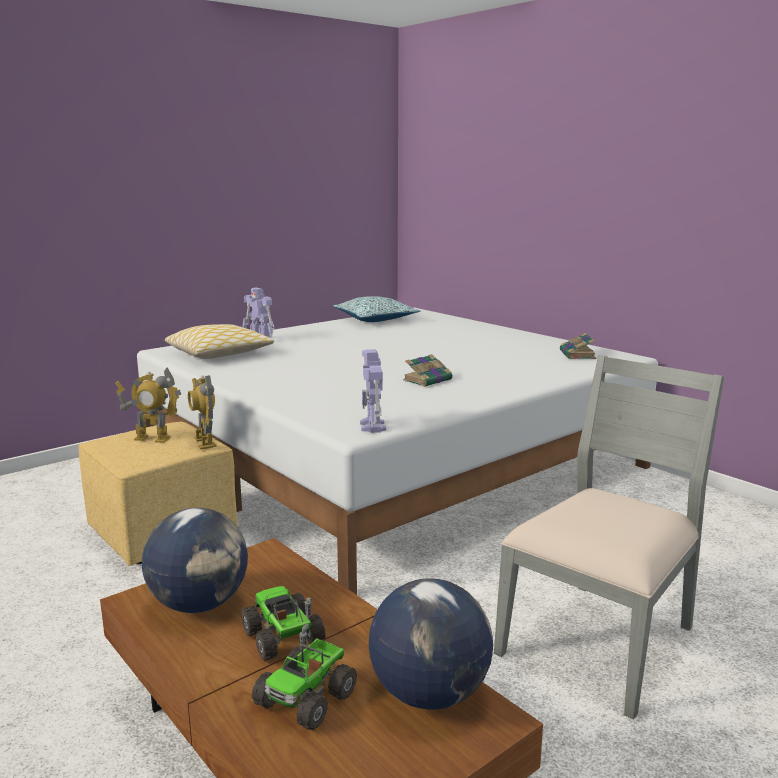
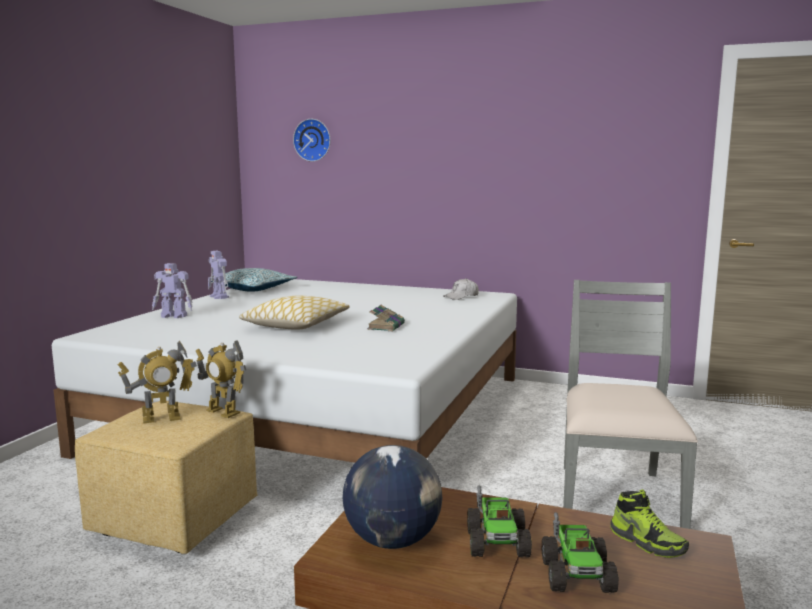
camera: 30 degrees left, 5 degrees down
pillow [165,324,274,359] -> pillow moved to [239,296,349,330]
toy truck [241,586,325,661] -> toy truck turned 120 degrees counterclockwise [467,486,532,557]
toy robot [360,349,386,433] -> toy robot moved to [208,251,229,299]
globe [369,578,493,709] -> shoe [610,490,689,558]
book [560,333,596,359] -> white cap [443,278,479,300]
none -> wall clock [293,119,330,162]

